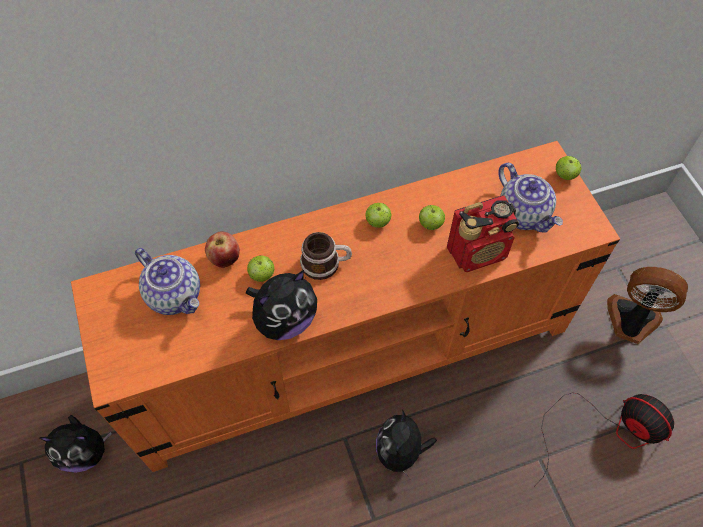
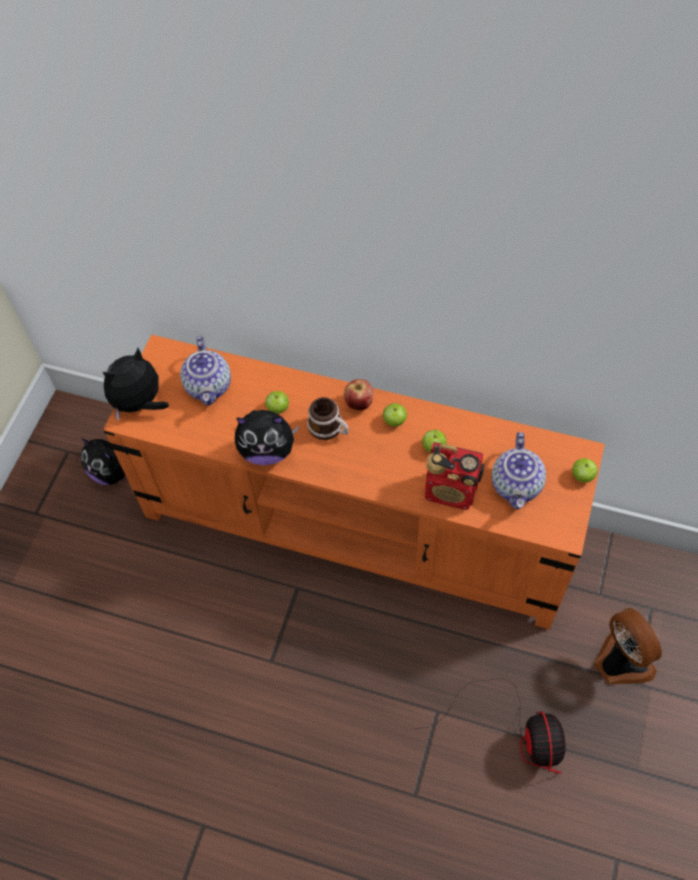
camera: 40 degrees right, 0 degrees up
apple [205,232,240,268] -> apple moved to [344,379,374,411]
plush toy [376,409,437,479] -> plush toy moved to [103,348,169,420]

